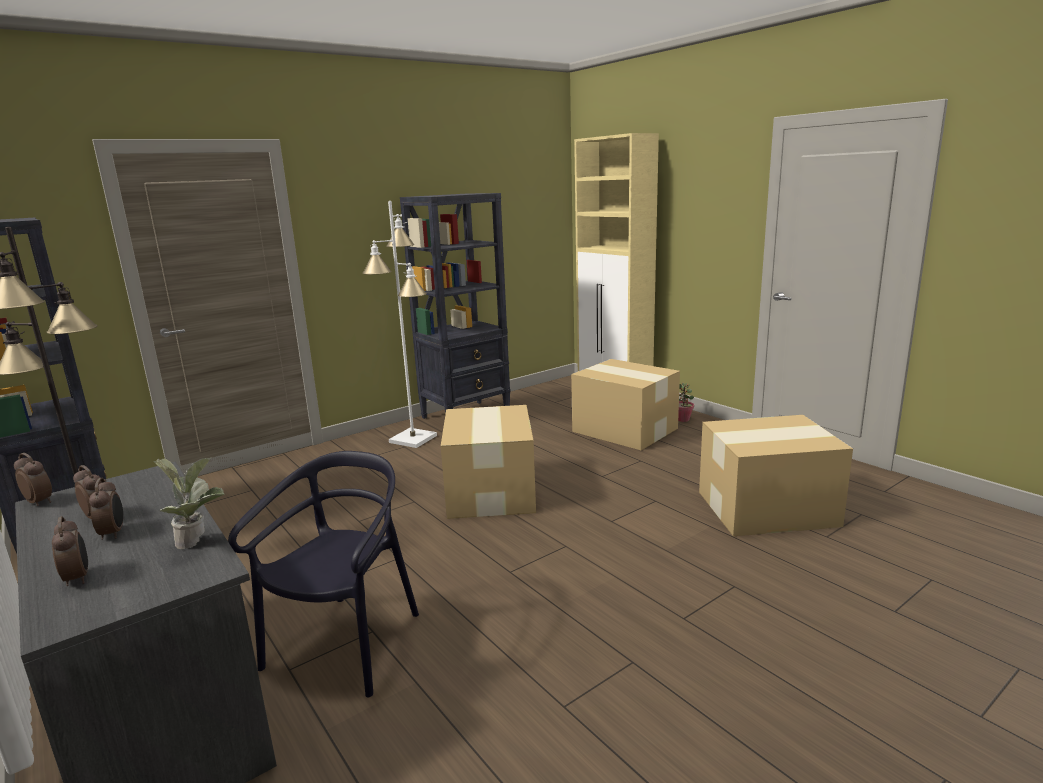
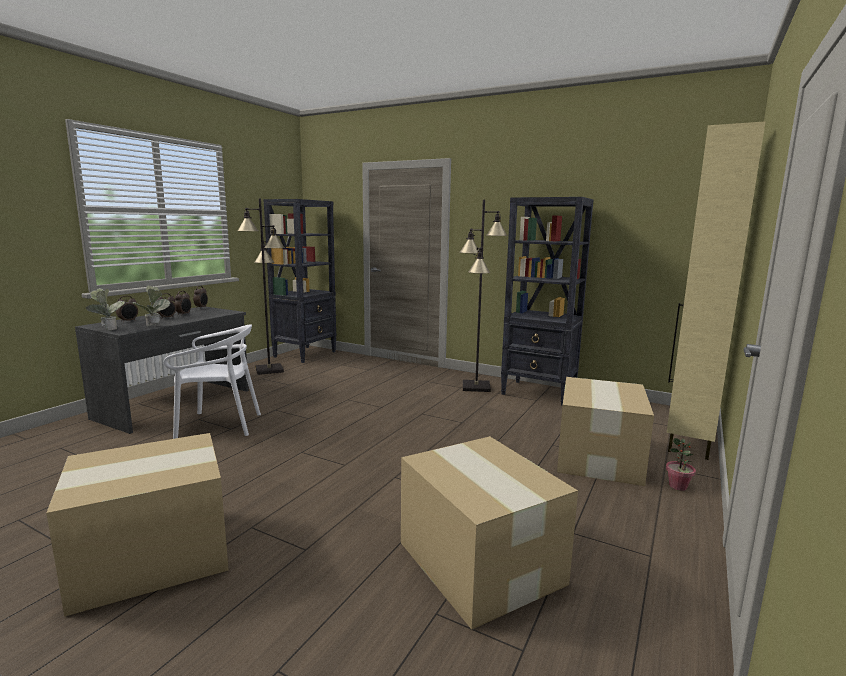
camera: 65 degrees right, 5 degrees down
black chair [228,451,419,698] -> white chair [164,324,261,439]
white floor lamp [363,201,437,448] -> black floor lamp [459,200,508,392]
cardboard box [441,405,536,519] -> cardboard box moved to [46,433,229,617]
none -> potted plant [86,288,125,330]

